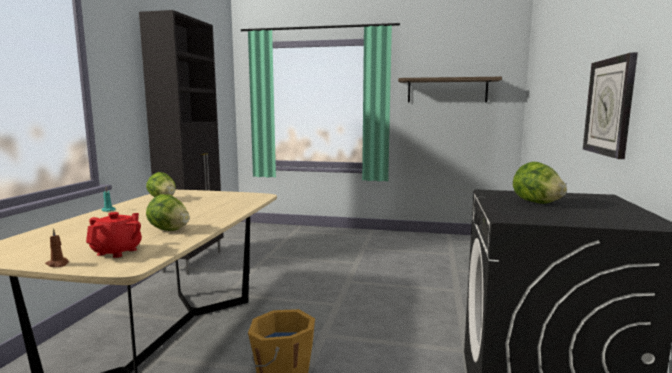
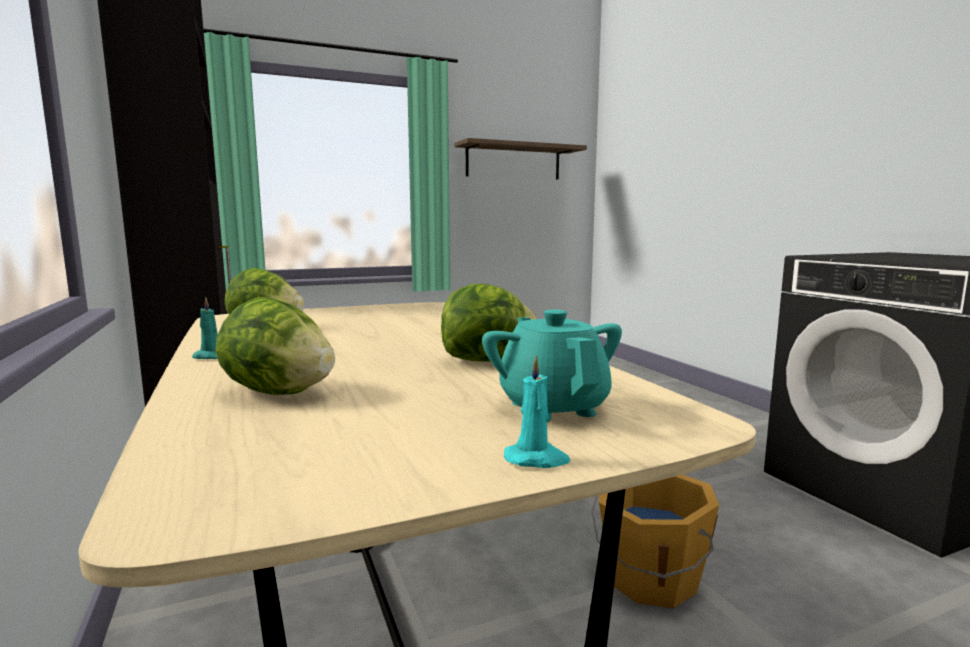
camera: 35 degrees left, 0 degrees up
brown candle [45,228,68,267] -> turquoise candle [504,355,571,468]
red teapot [86,212,142,258] -> turquoise teapot [482,310,622,422]
lettuce [513,162,567,204] -> lettuce moved to [215,297,335,395]
wall clock [583,52,638,159] -> none

